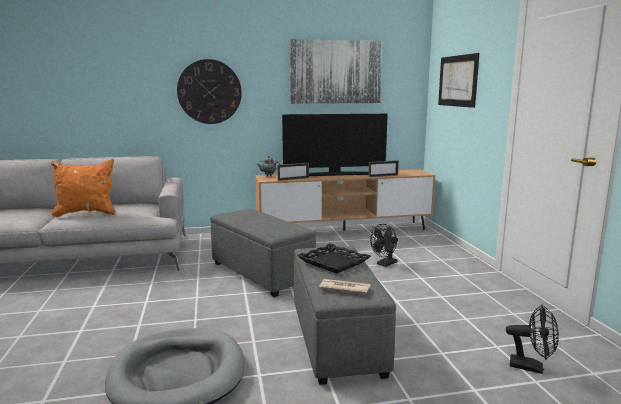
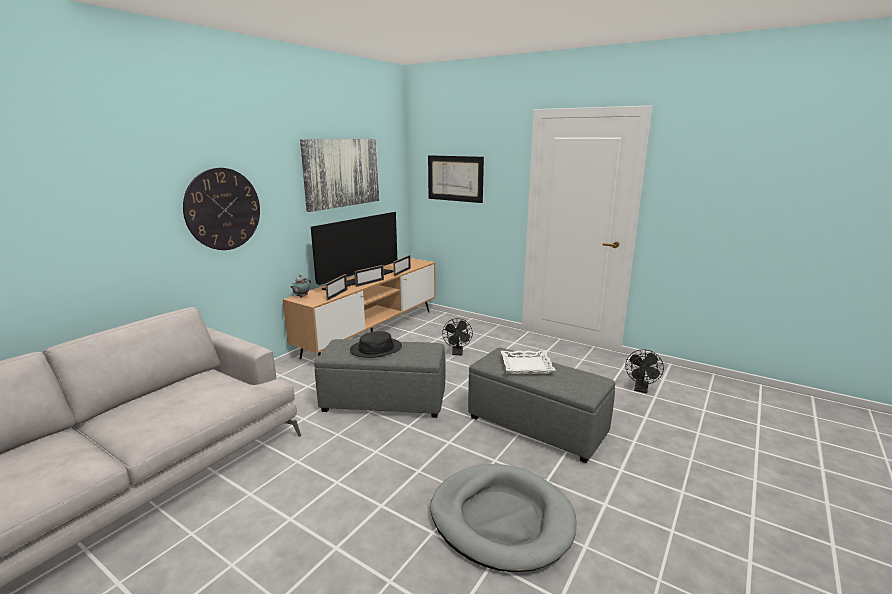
camera: 45 degrees left, 5 degrees up
orange pillow [51,159,116,217] -> none
black tray [297,243,371,273] -> white tray [501,350,556,374]
newspaper [319,279,370,294] -> none
black fan [506,305,559,374] -> black fan turned 135 degrees clockwise [626,350,664,393]
none -> black hat [350,331,402,358]
none -> picture frame [355,265,384,287]

